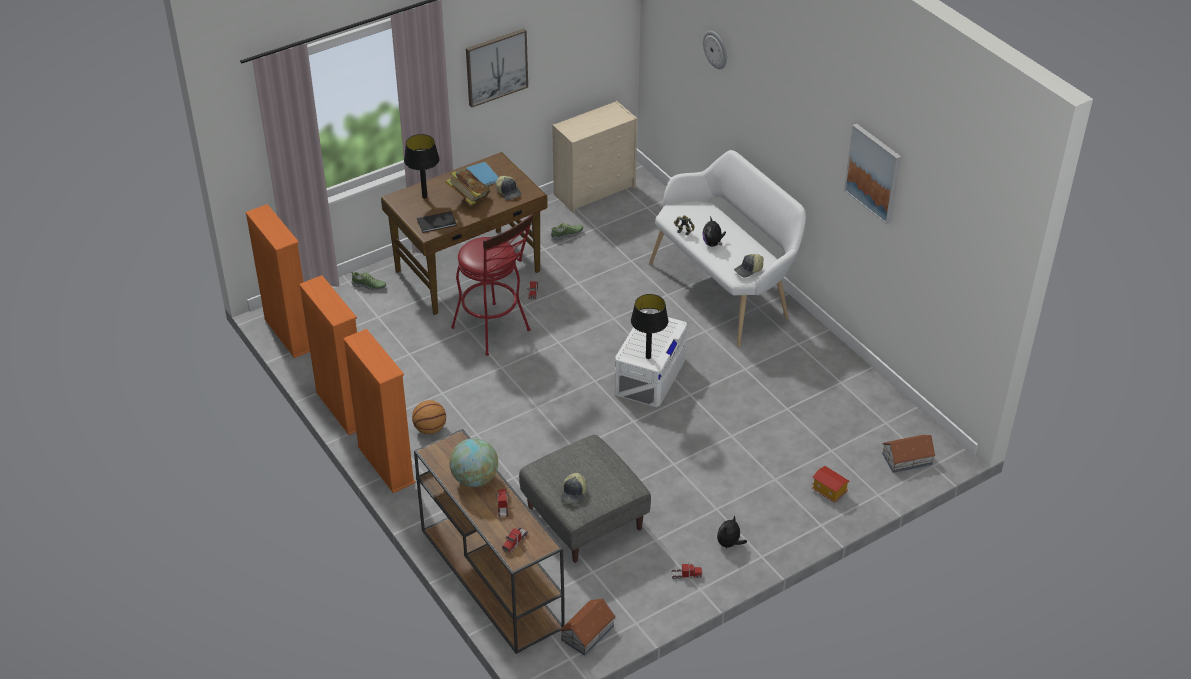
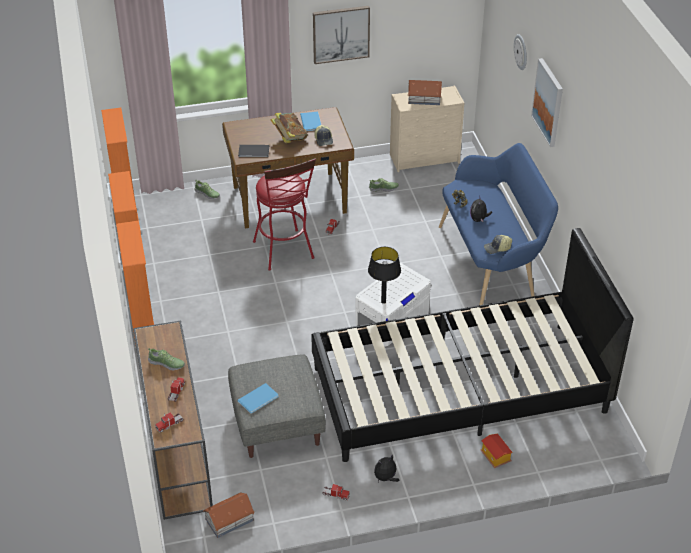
camera: 20 degrees right, 0 degrees up
black table lamp [404,134,440,199] -> none
basketball [412,400,446,434] -> none
globe [449,438,498,487] -> shoe [148,348,185,370]
cap [561,473,586,505] -> blue book [237,383,279,414]
white bench [649,150,806,347] -> blue bench [439,143,558,305]
picture [844,124,901,224] -> picture moved to [531,58,563,147]
toy house [882,435,936,473] -> toy house moved to [408,80,442,105]
none -> black bed [311,228,633,462]

